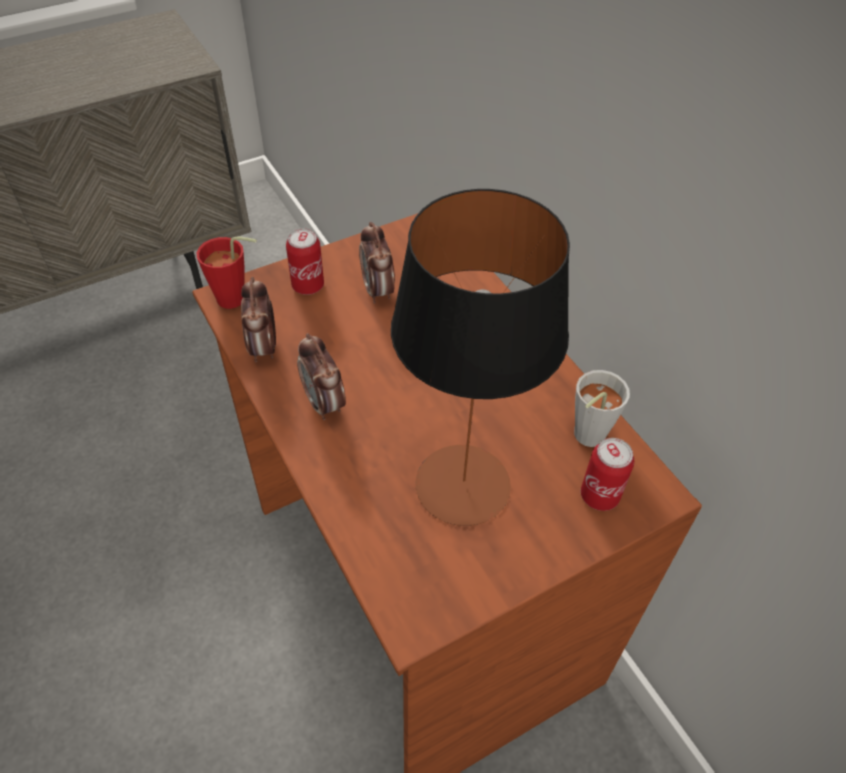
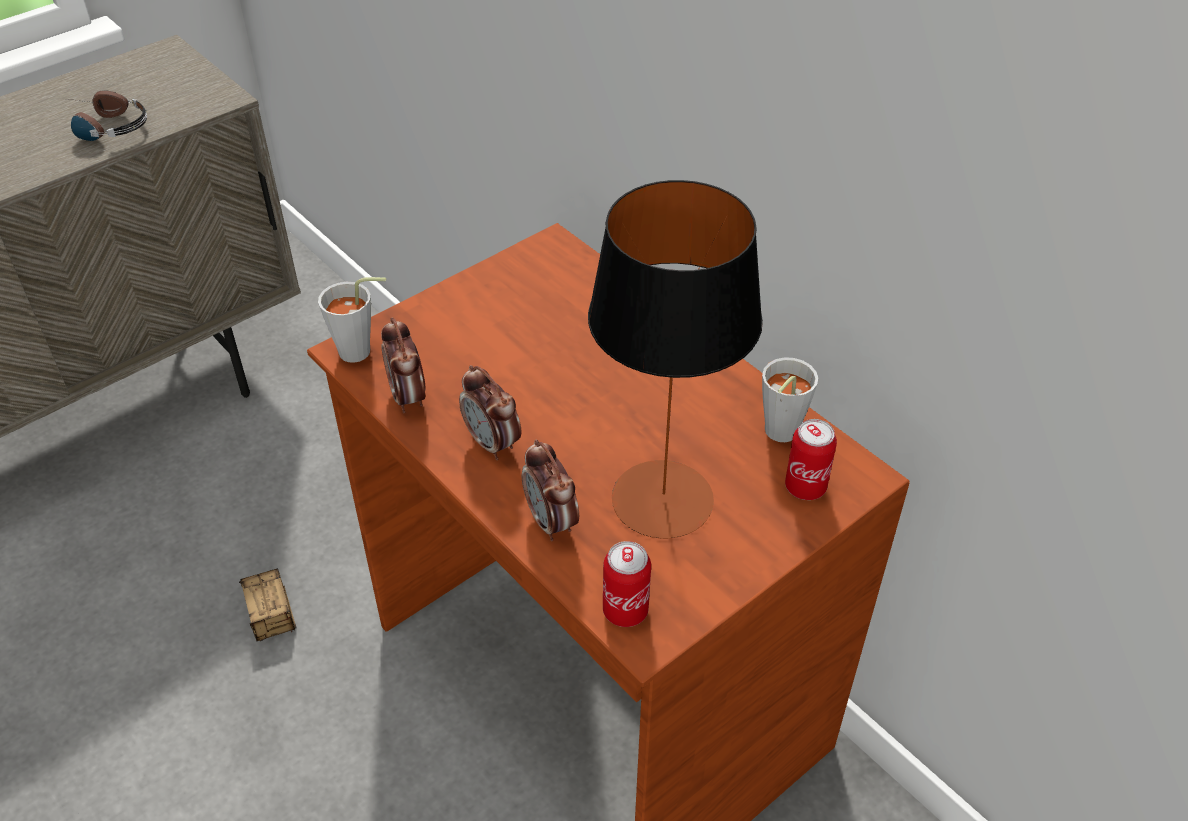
camera: 10 degrees left, 5 degrees down
red cup [197,236,257,309] -> grey cup [318,277,386,363]
can [286,228,324,295] -> can moved to [603,541,651,627]
alarm clock [359,222,395,304] -> alarm clock moved to [522,440,579,541]
none -> headphones [66,90,147,141]
none -> storage box [239,568,297,641]

